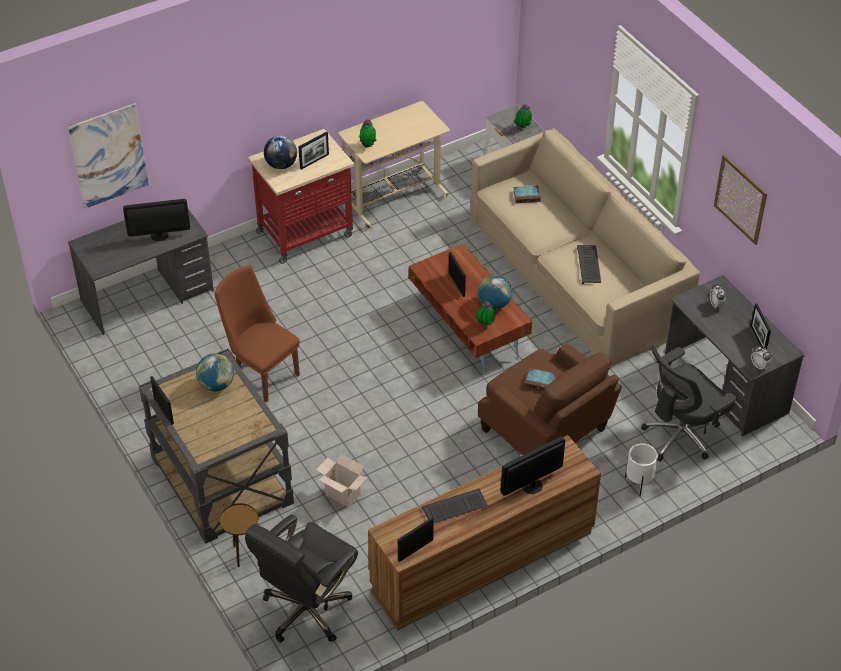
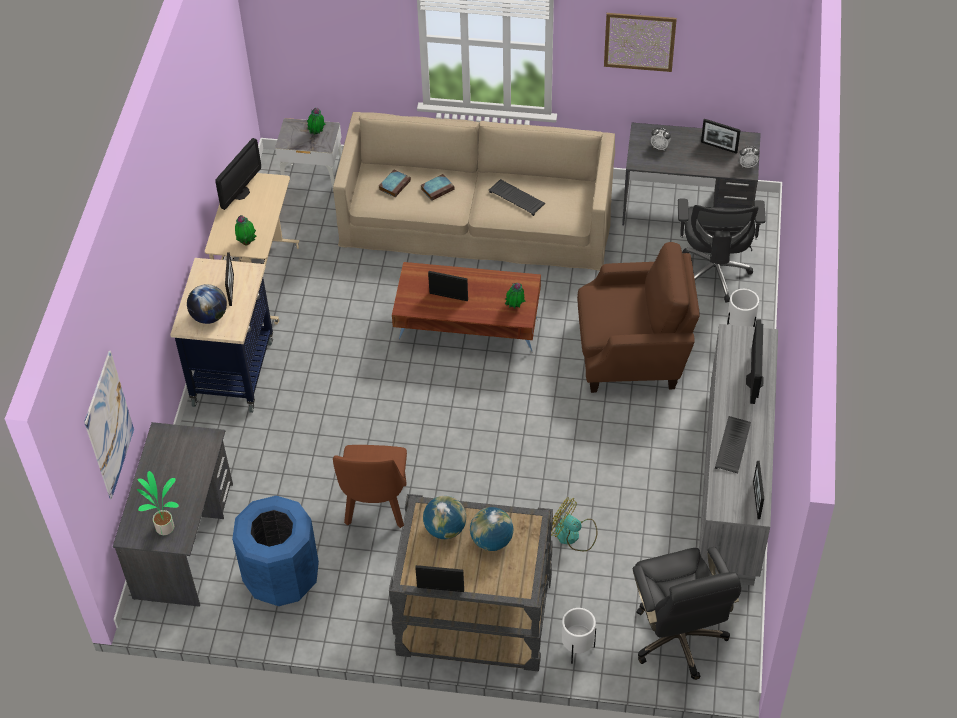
camera: 50 degrees left, 5 degrees up
monitor [123,199,190,241] -> monitor moved to [215,138,261,210]
brown chair [214,265,300,403] -> brown chair turned 75 degrees counterclockwise [333,445,407,528]
brown side table [220,503,258,567] -> white planter [562,608,596,664]
red cart [248,129,354,264] -> blue cart [170,258,274,413]
cardboard box [316,454,367,508] -> fan [551,497,598,551]
brown dresser [368,435,601,631] -> grey dresser [699,324,778,585]
globe [478,275,512,309] -> globe moved to [470,507,514,551]
book [525,368,557,391] -> book moved to [421,174,454,201]
none -> potted plant [137,471,179,535]
none -> blue trash can [232,496,319,606]

